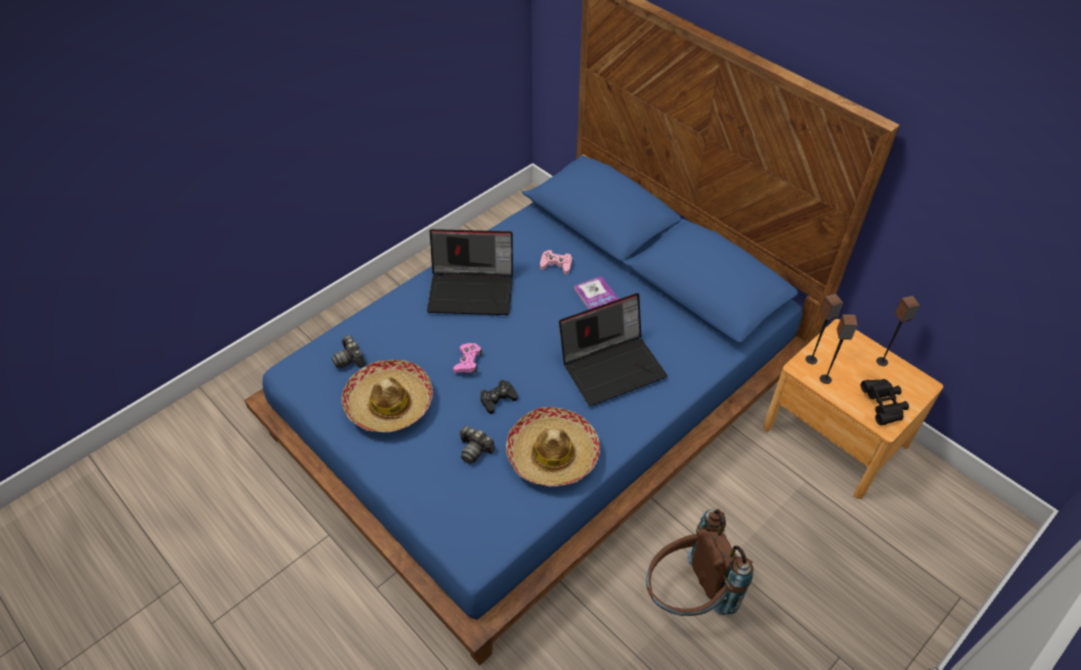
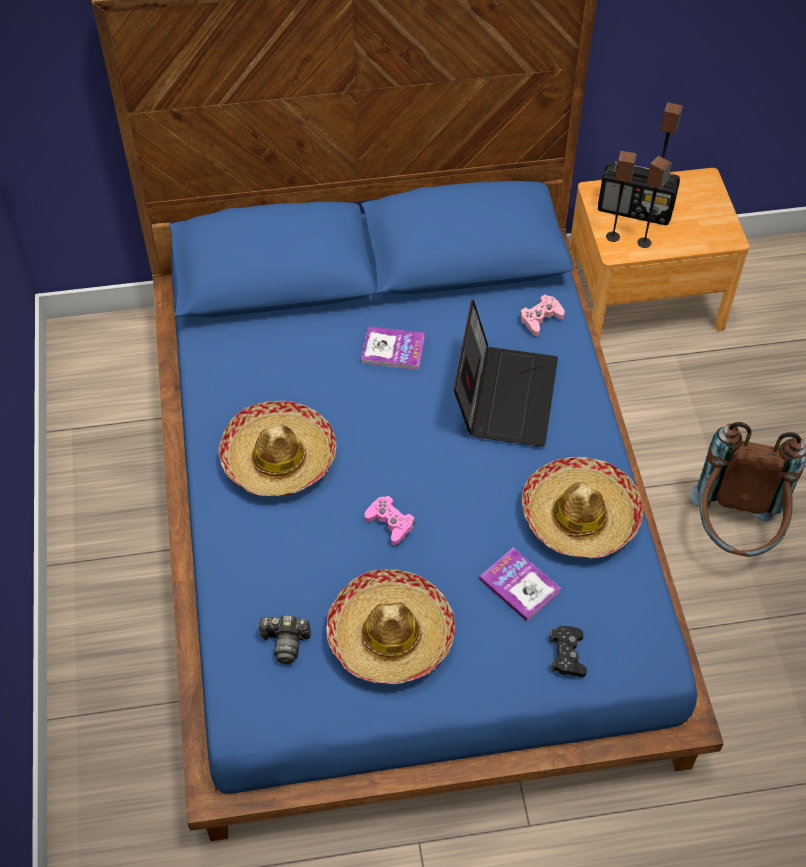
camera: 55 degrees left, 5 degrees up
laptop [427,229,513,315] -> hat [219,401,336,496]
camera [460,426,495,464] -> book [479,547,561,621]
black game controller [480,380,517,414] -> black game controller moved to [550,626,587,677]
pink game controller [540,250,572,275] -> pink game controller moved to [520,295,565,336]
black binoculars [861,379,909,425] -> none
none -> radio [598,161,680,225]

